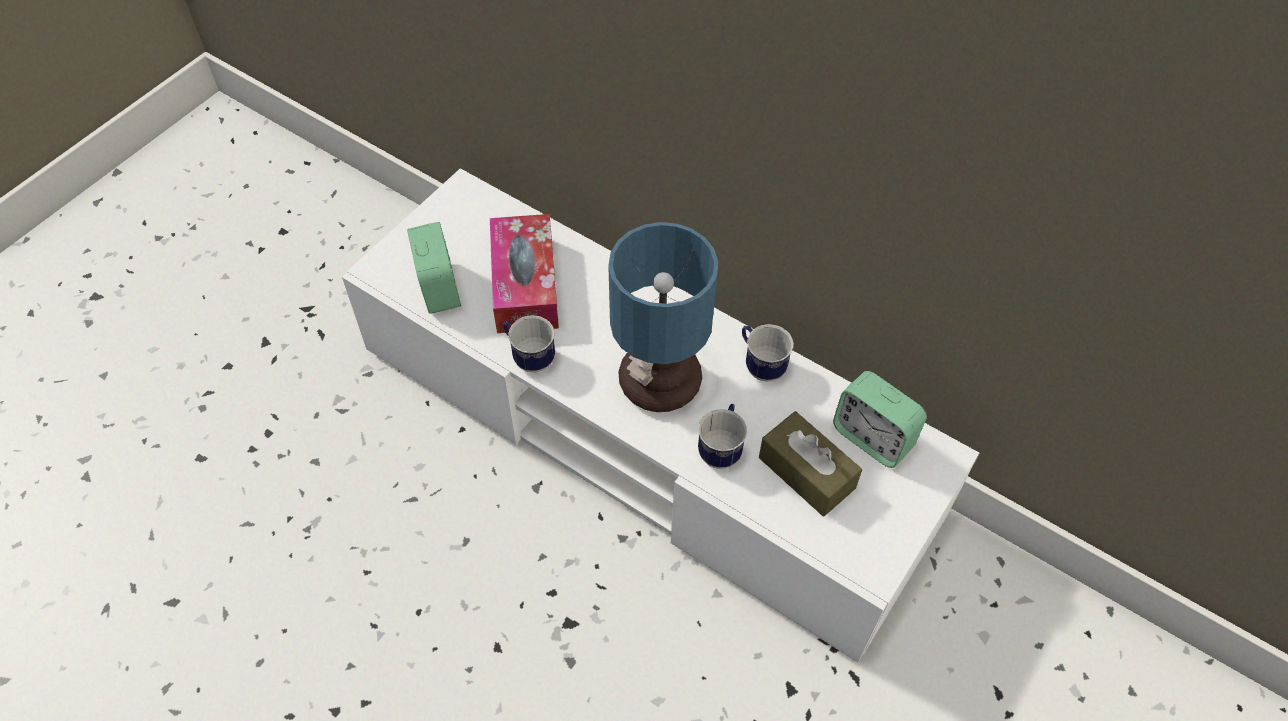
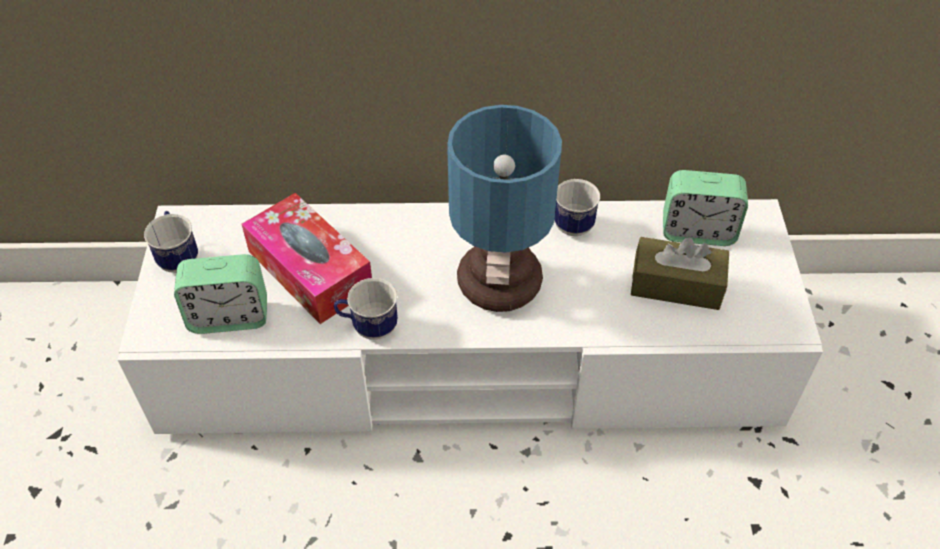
camera: 35 degrees left, 5 degrees down
alarm clock [407,222,461,314] -> alarm clock turned 135 degrees clockwise [174,254,267,334]
mug [698,404,747,469] -> mug moved to [144,211,198,273]

